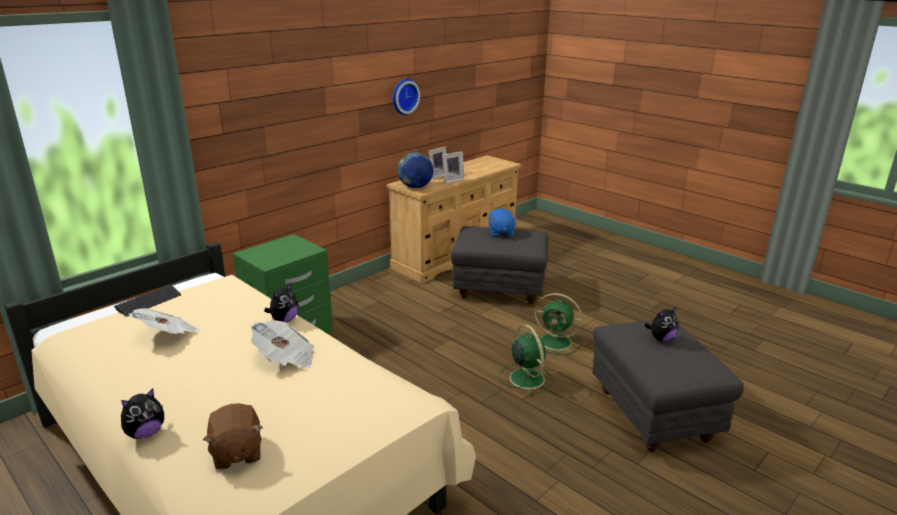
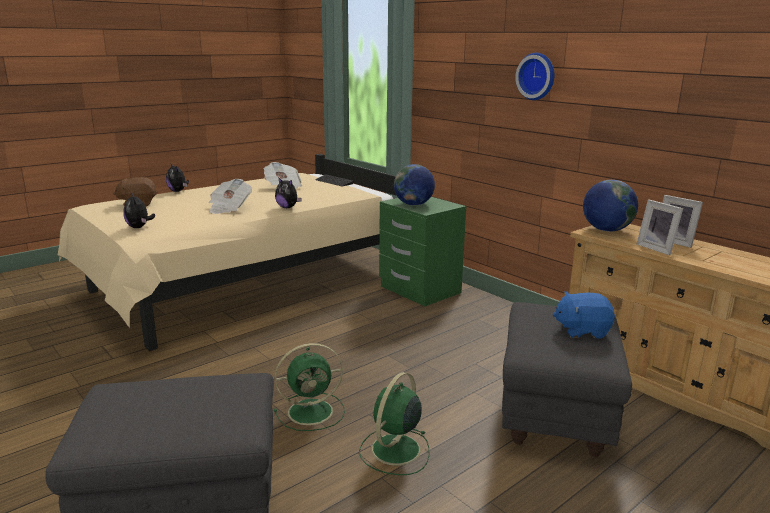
camera: 95 degrees right, 5 degrees down
wall clock [393,79,420,115] -> wall clock moved to [515,53,554,100]
plush toy [645,306,679,342] -> plush toy moved to [124,193,155,228]
none -> globe [394,164,435,206]

